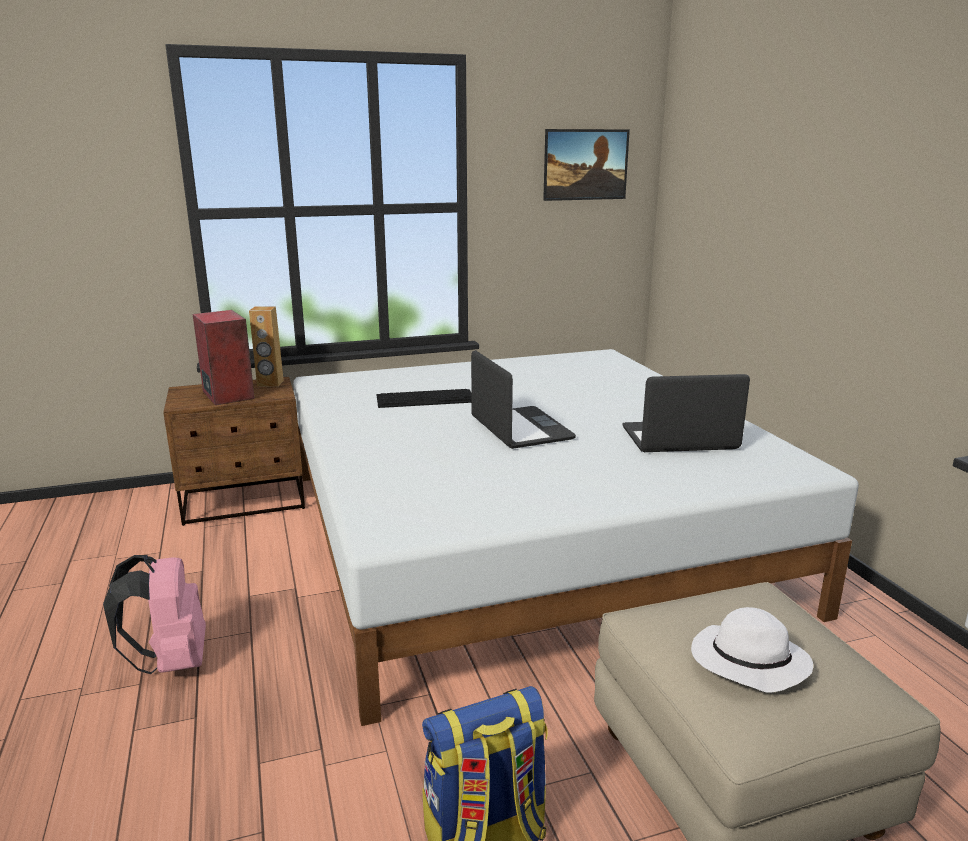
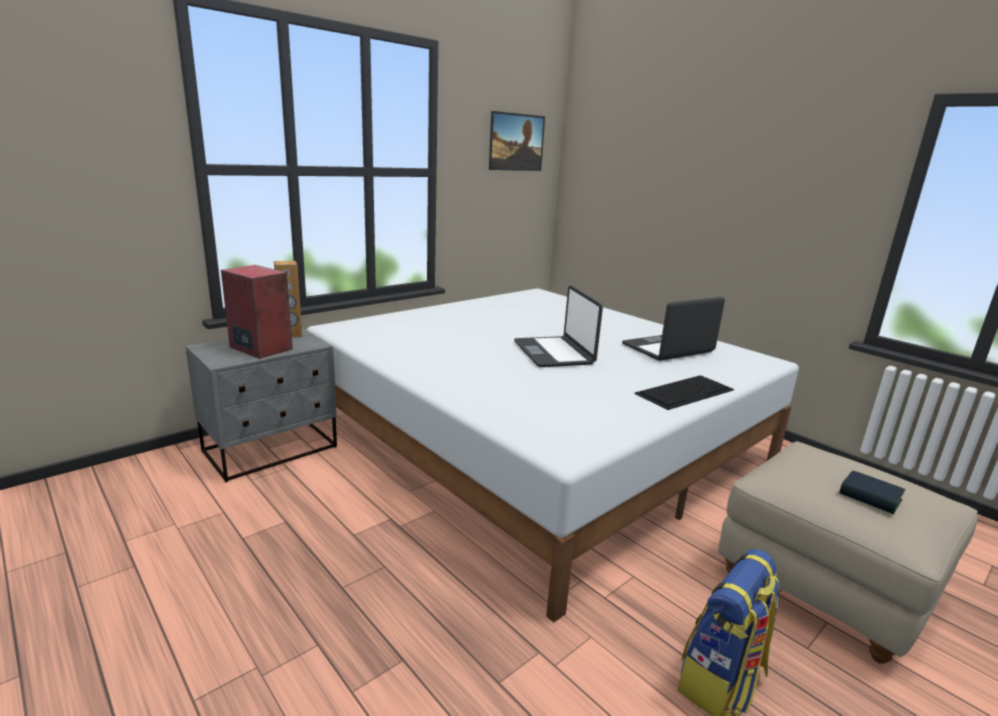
camera: 25 degrees left, 0 degrees up
pink backpack [103,555,206,674] -> none
brown nightstand [163,377,305,526] -> grey nightstand [185,328,337,482]
keyboard [376,389,472,408] -> keyboard moved to [634,375,734,410]
laptop [471,350,576,449] -> laptop turned 150 degrees counterclockwise [514,286,603,367]
white hat [691,607,813,693] -> book [839,471,905,514]

